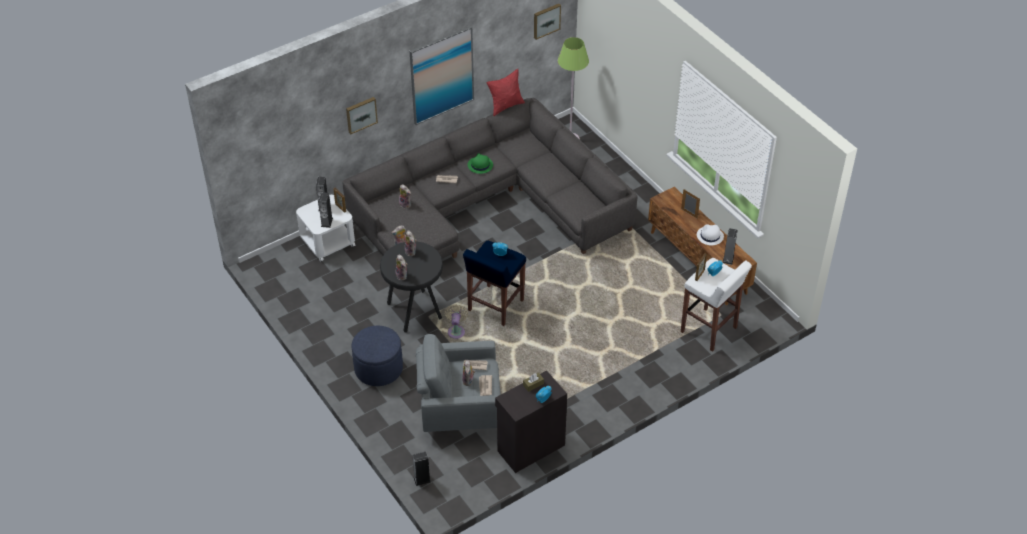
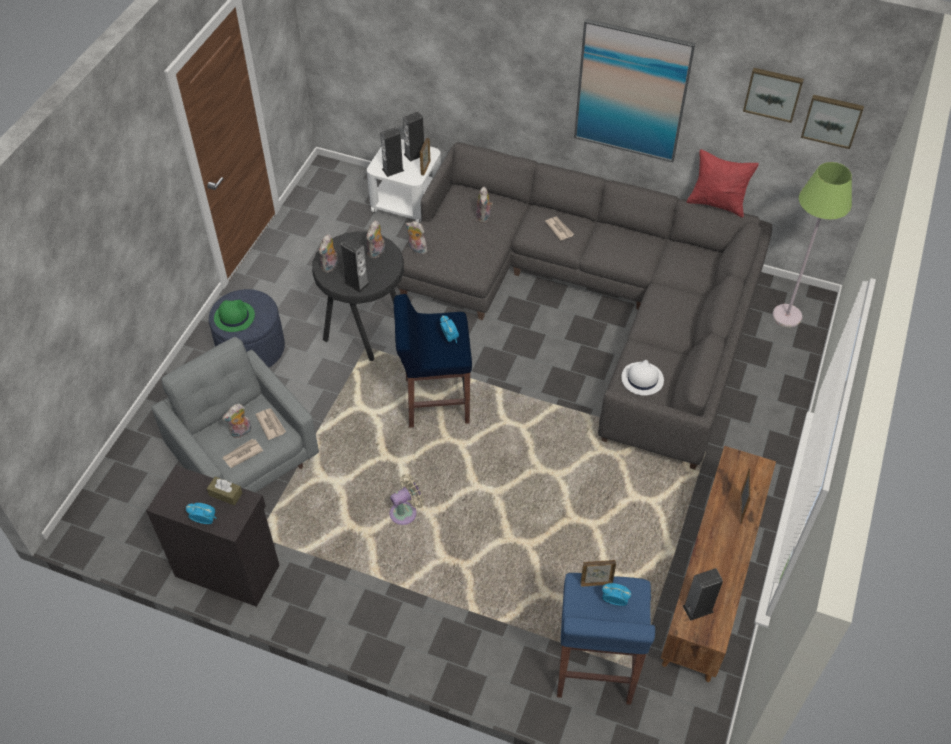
camera: 55 degrees right, 5 degrees up
picture [346,97,378,134] -> picture moved to [743,68,804,123]
speaker [413,452,431,486] -> speaker moved to [341,237,370,293]
beige fan [445,304,468,339] -> beige fan moved to [390,474,424,525]
green hat [468,153,493,174] -> green hat moved to [214,300,255,332]
white stool [681,258,752,352] -> blue stool [557,573,655,705]
white hat [697,224,724,245] -> white hat moved to [621,360,664,396]

